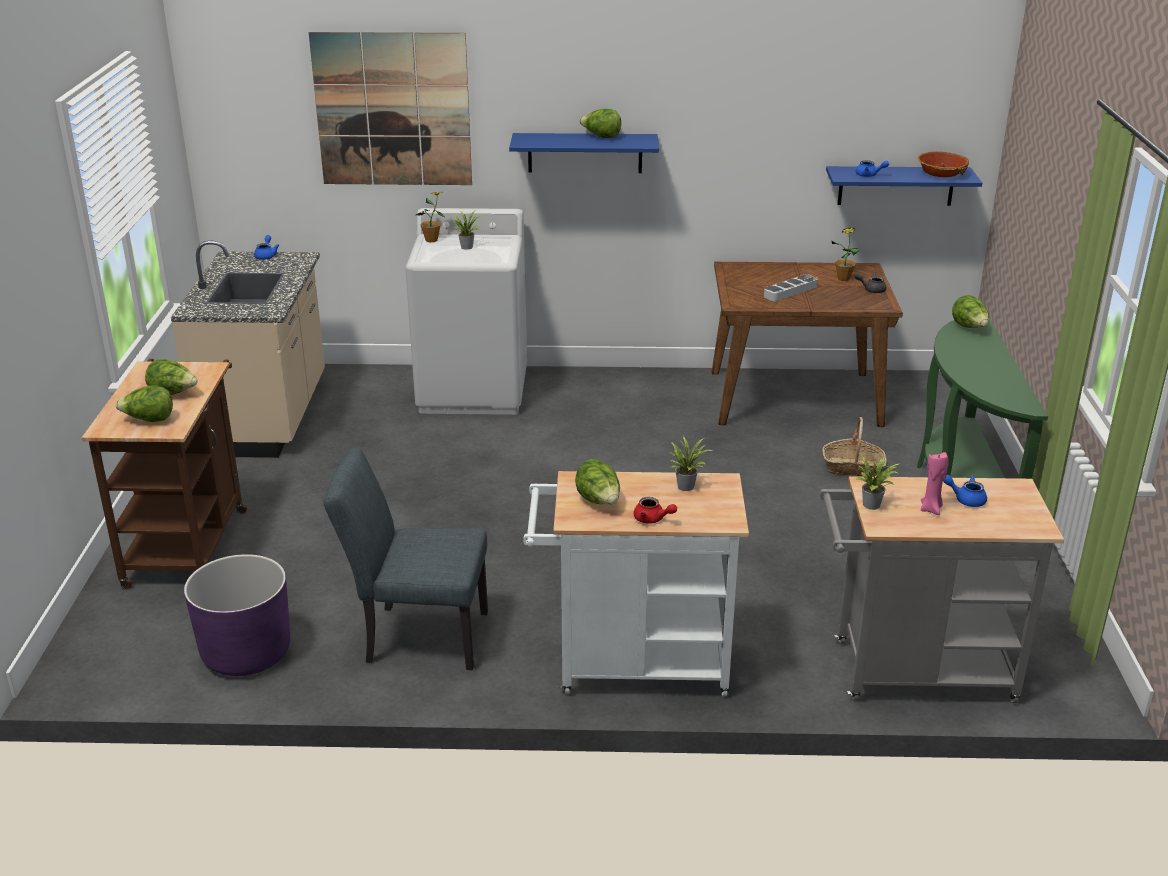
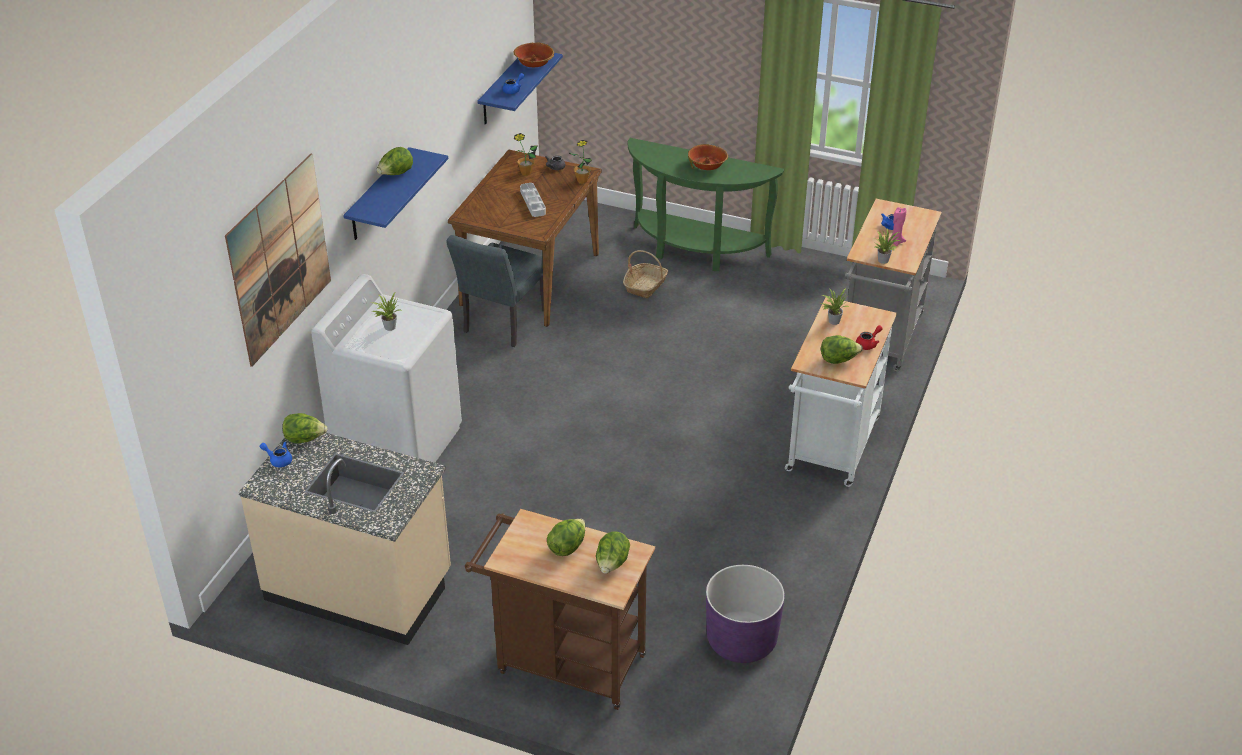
camera: 70 degrees left, 10 degrees up
grey chair [324,448,488,670] -> grey chair moved to [447,235,544,347]
potted plant [416,192,444,242] -> potted plant moved to [569,140,592,184]
lettuce [952,295,989,328] -> lettuce moved to [282,413,327,444]
none -> bowl [688,144,728,170]

